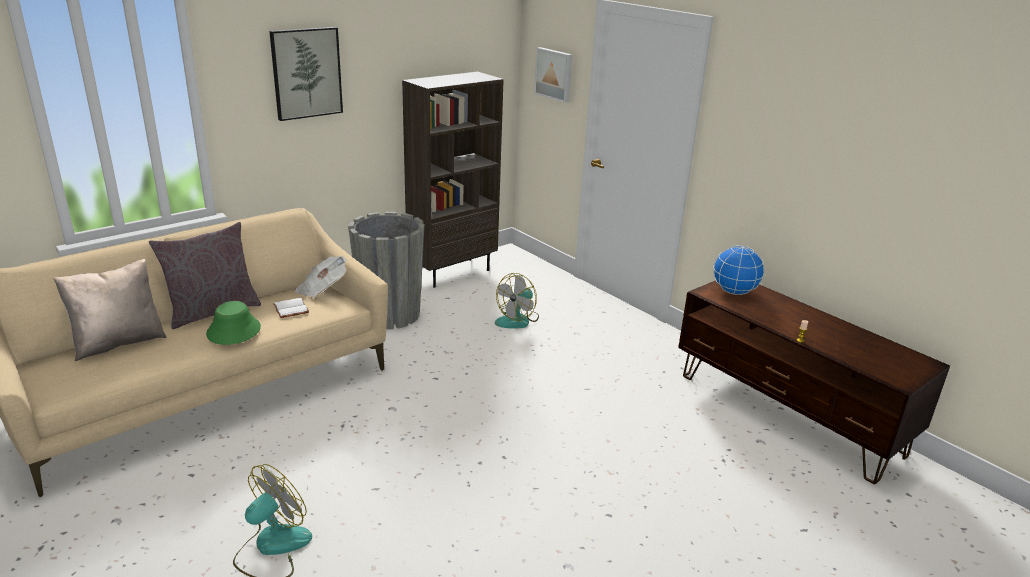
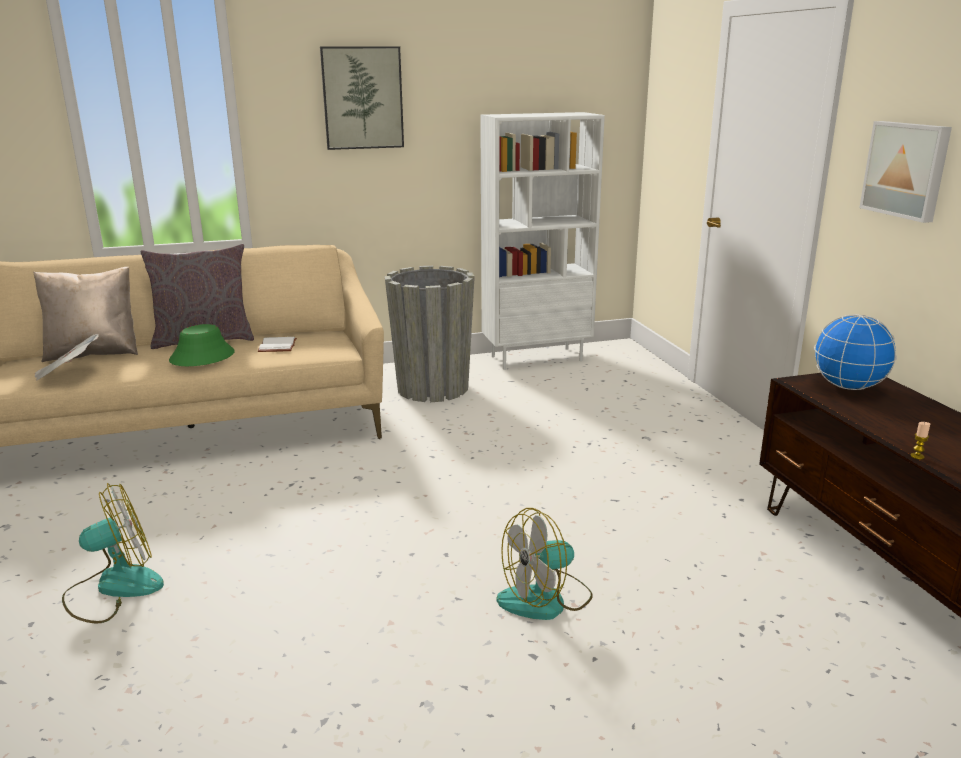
camera: 25 degrees right, 5 degrees down
newspaper [295,256,347,298] -> newspaper moved to [35,334,99,382]
brown bookcase [402,72,504,288] -> white bookcase [480,112,605,370]
fan [495,273,539,328] -> fan moved to [497,508,593,620]
picture [534,47,572,103] -> picture moved to [859,121,952,223]

